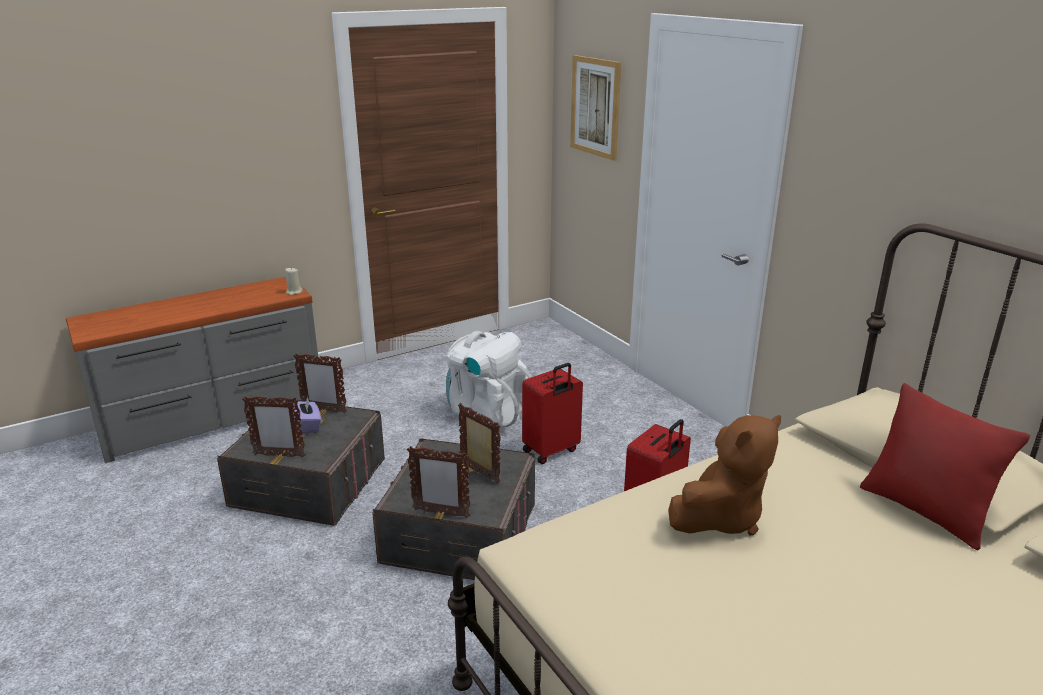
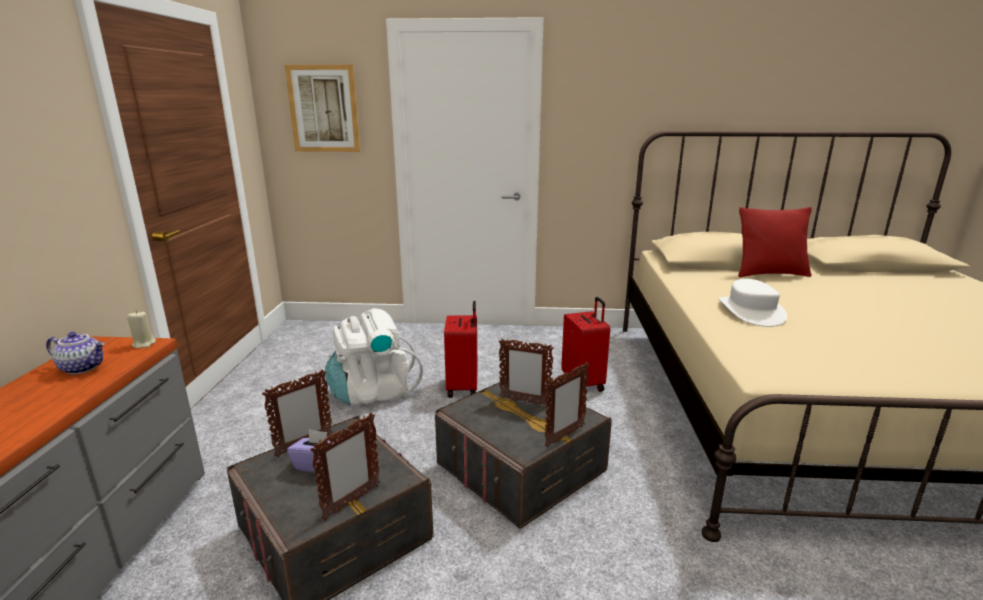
camera: 55 degrees left, 5 degrees down
picture frame [458,403,501,483] -> picture frame turned 150 degrees counterclockwise [499,338,554,405]
brown plush toy [668,415,781,535] -> white hat [719,279,787,327]
none -> teapot [46,332,105,374]

